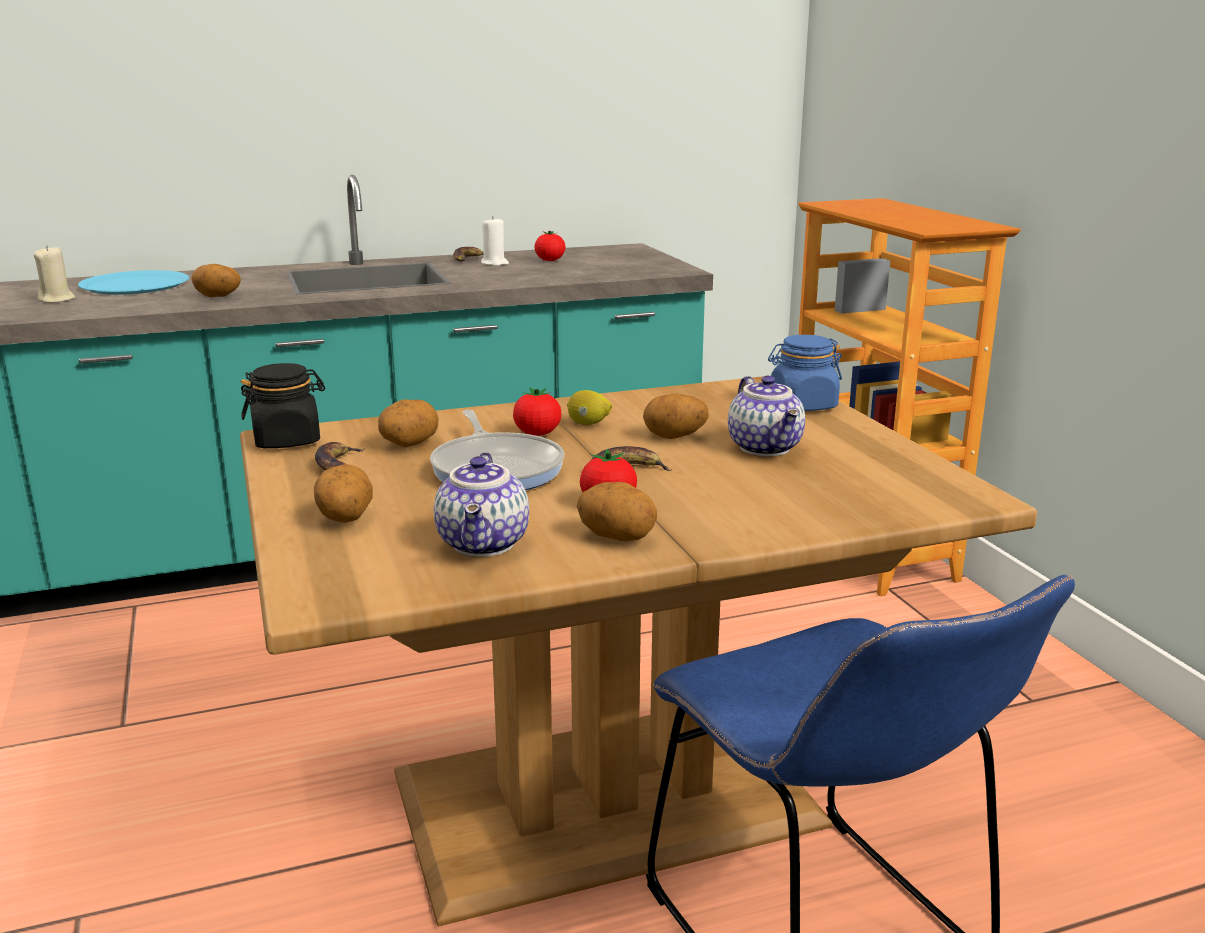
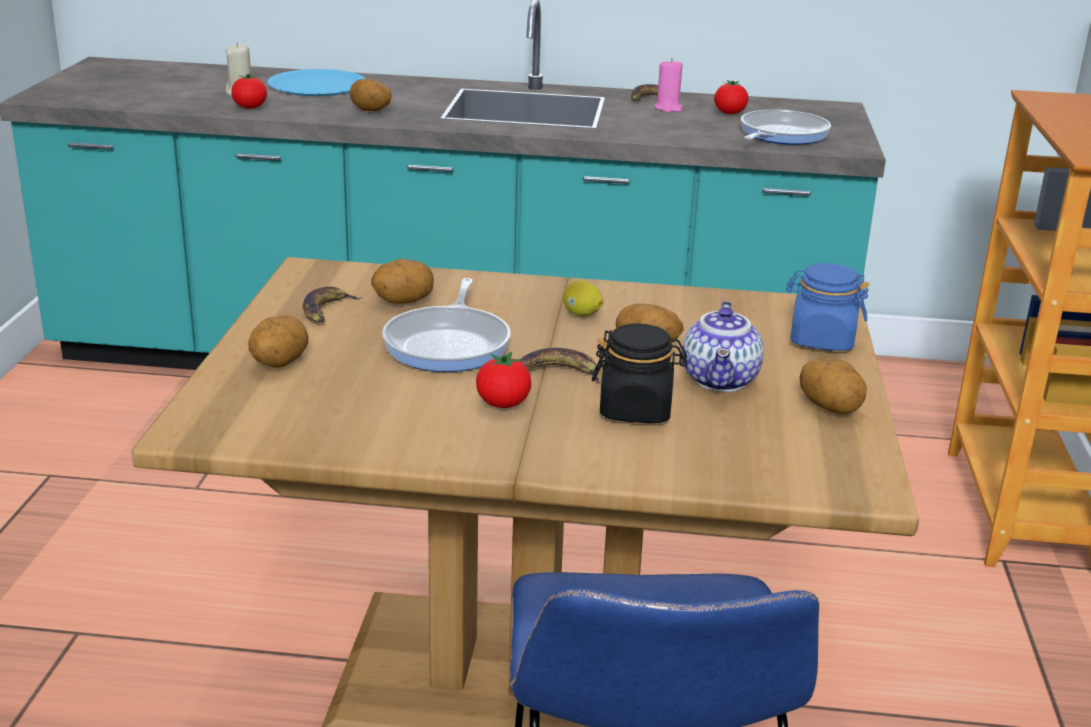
camera: 25 degrees right, 5 degrees up
black jar [241,363,325,448] -> black jar moved to [592,323,687,423]
teapot [434,452,529,557] -> none
white candle [481,216,509,266] -> pink candle [654,58,683,112]
tomato [513,388,561,436] -> tomato moved to [231,73,267,109]
potato [577,482,657,542] -> potato moved to [800,357,867,414]
none -> frying pan [741,110,831,145]

